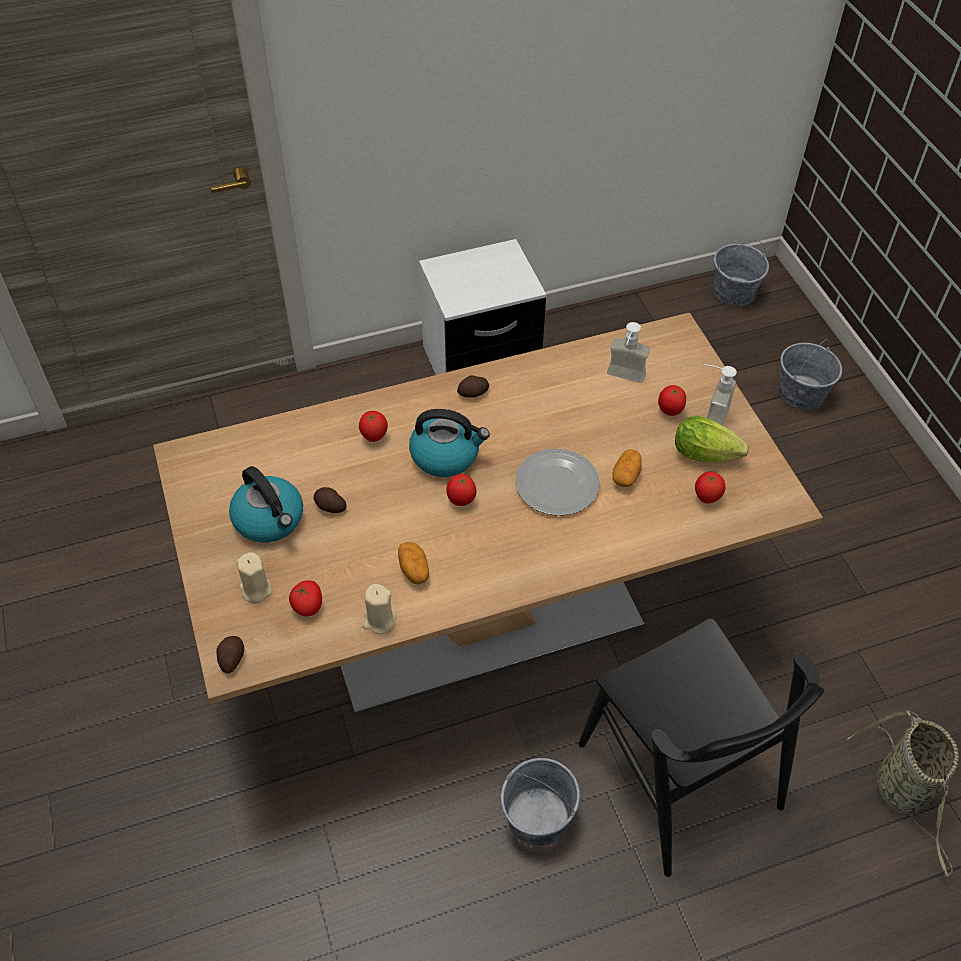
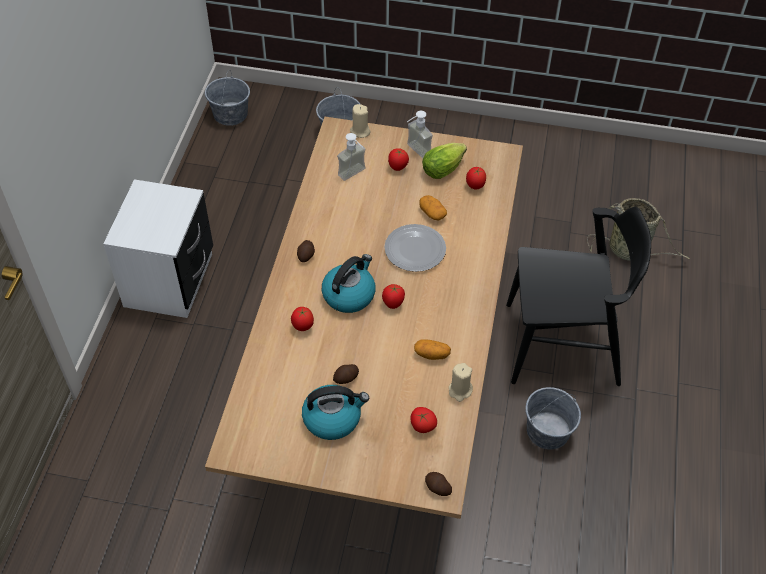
camera: 60 degrees left, 0 degrees up
beige candle [236,552,272,604] -> beige candle moved to [350,104,370,138]

